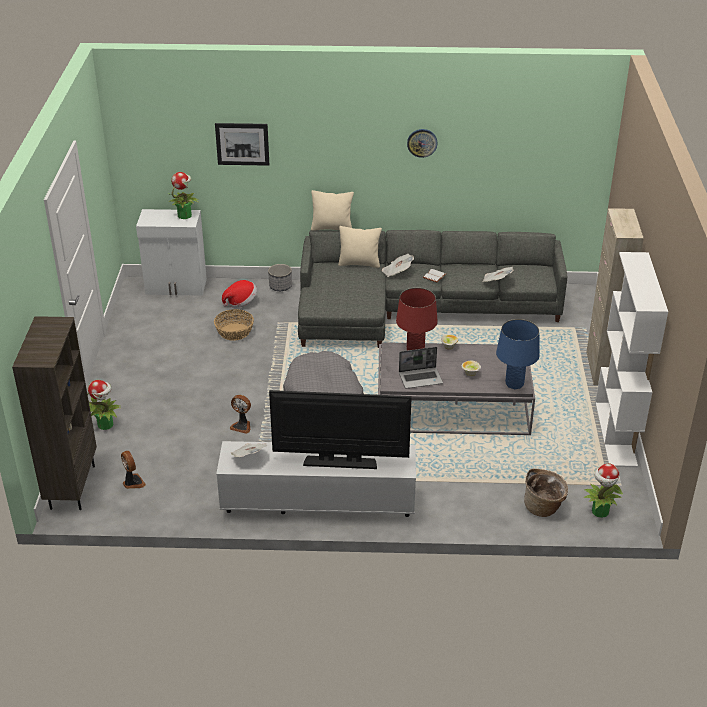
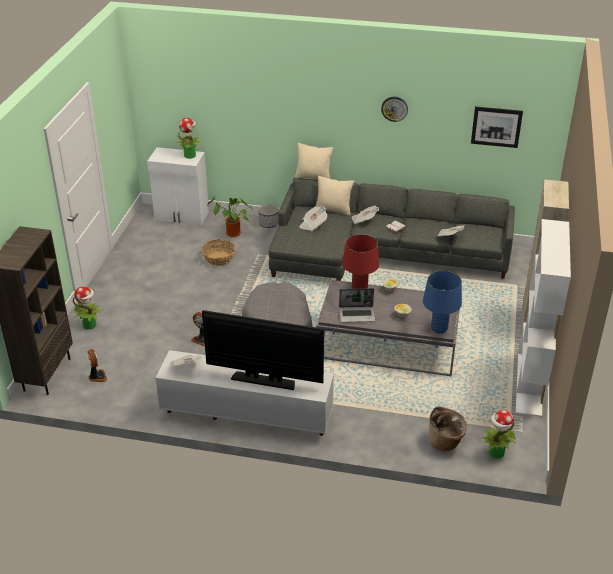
camera: 10 degrees right, 0 degrees up
picture [215,123,269,166] -> picture moved to [471,106,523,148]
hat [222,280,257,308] -> potted plant [207,196,253,237]
none -> newspaper [299,206,328,231]

